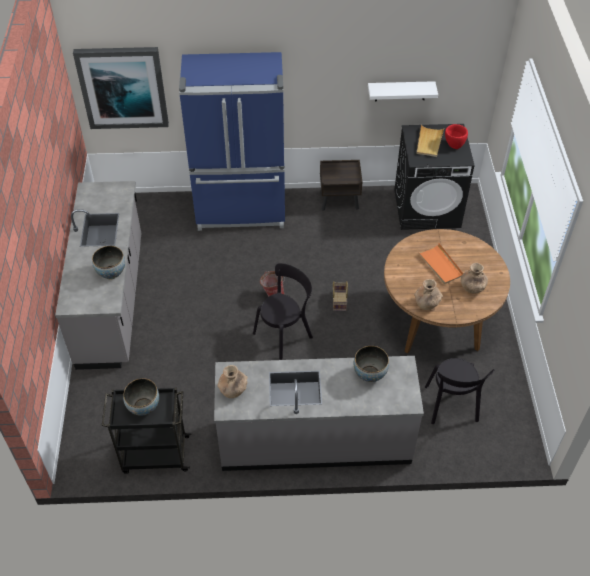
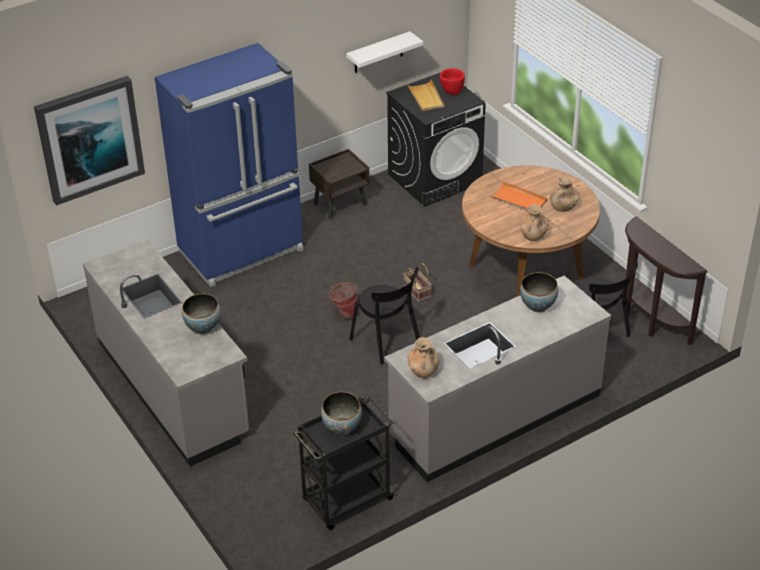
camera: 30 degrees left, 10 degrees down
black chair [253,263,313,360] -> black chair turned 120 degrees clockwise [349,266,420,364]
none -> brown console table [625,216,708,345]

